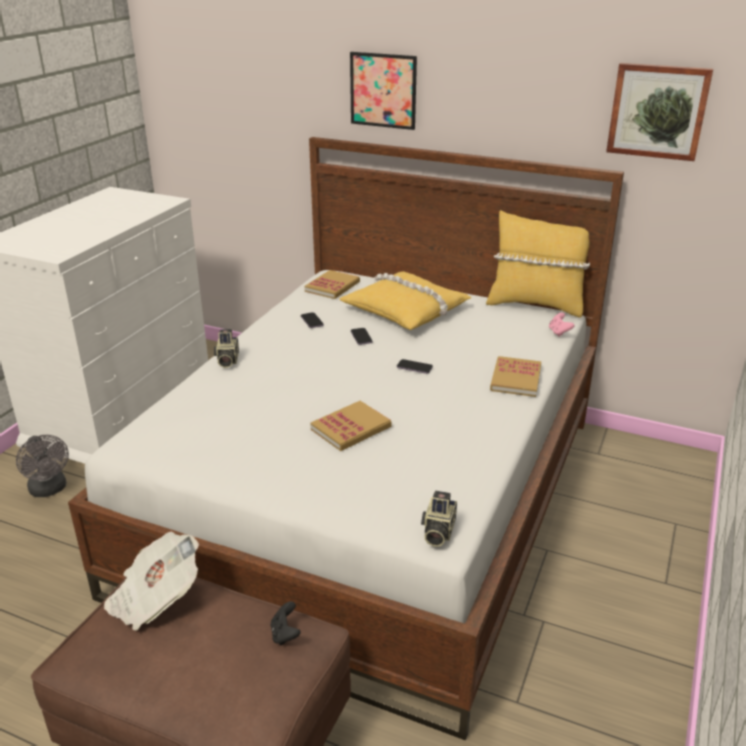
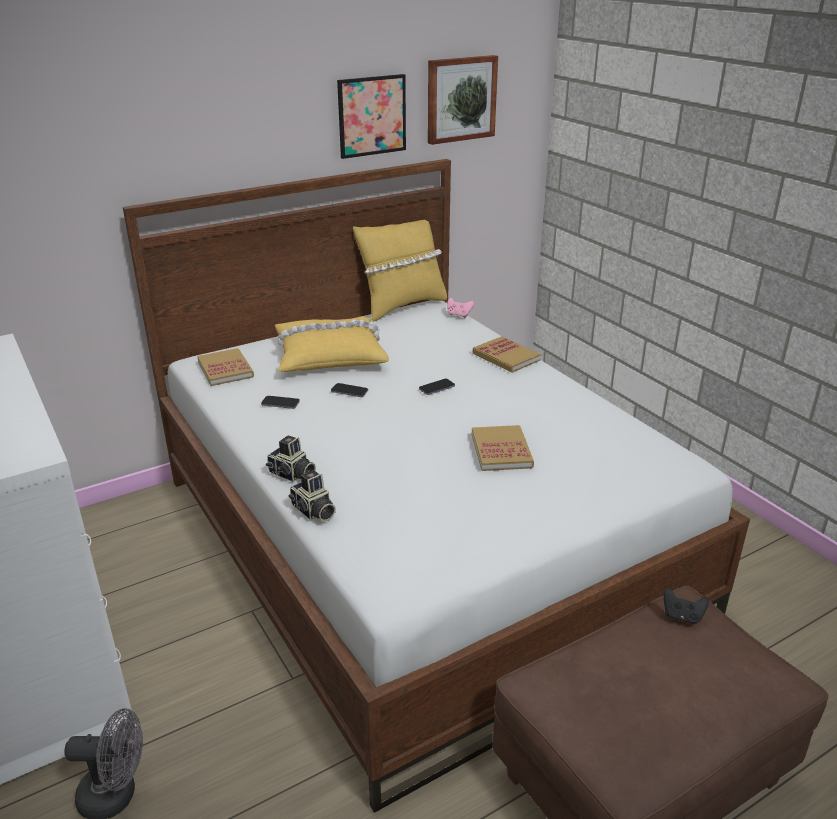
camera: 55 degrees left, 0 degrees up
newspaper [104,532,199,631] -> none
picture [350,52,417,130] -> picture moved to [337,74,406,159]
camera [421,491,457,547] -> camera moved to [288,470,336,521]

